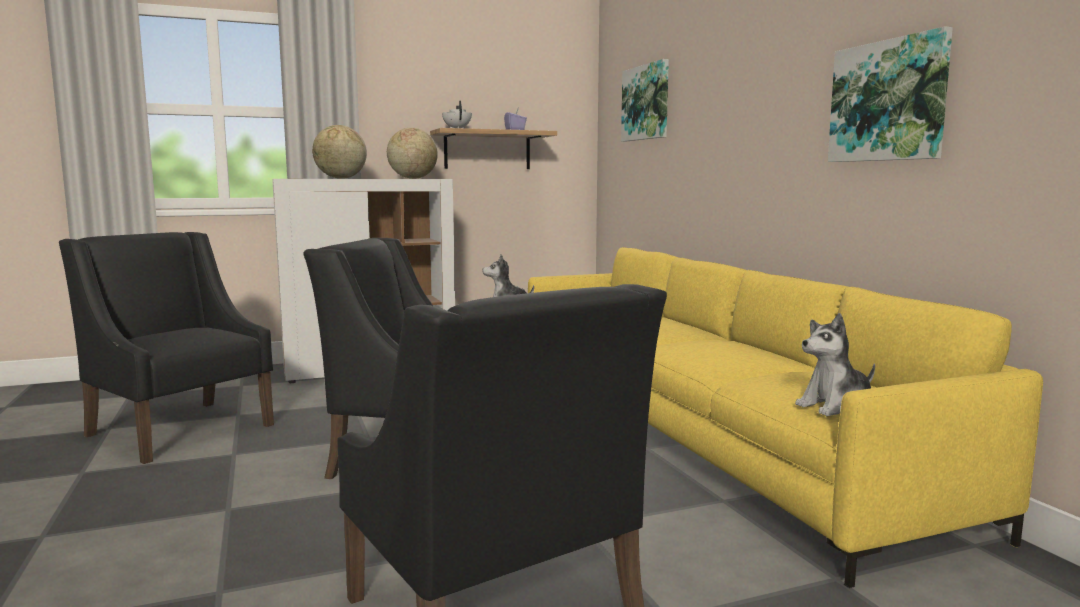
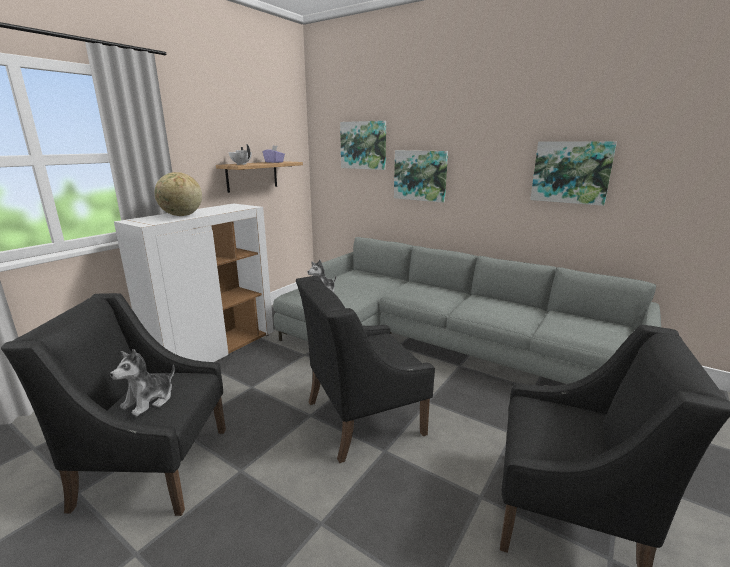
camera: 35 degrees left, 10 degrees up
globe [387,128,438,179] -> none
yellow sofa [528,247,1043,588] -> grey sofa [273,237,661,384]
plush toy [795,313,875,416] -> plush toy moved to [110,349,175,416]
none -> picture [394,150,448,203]

